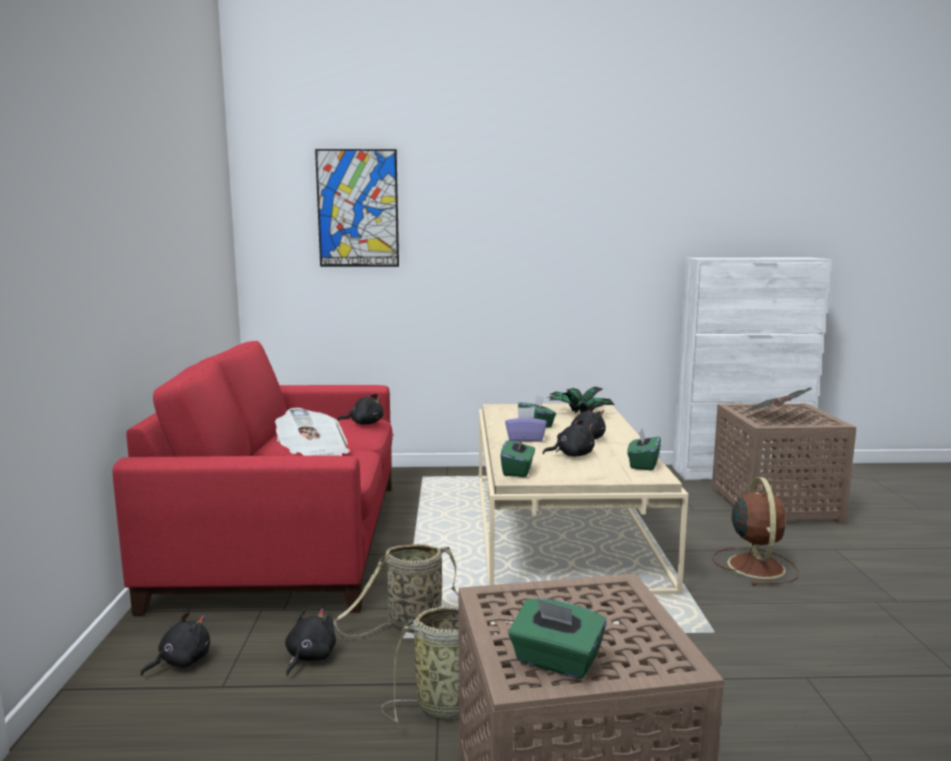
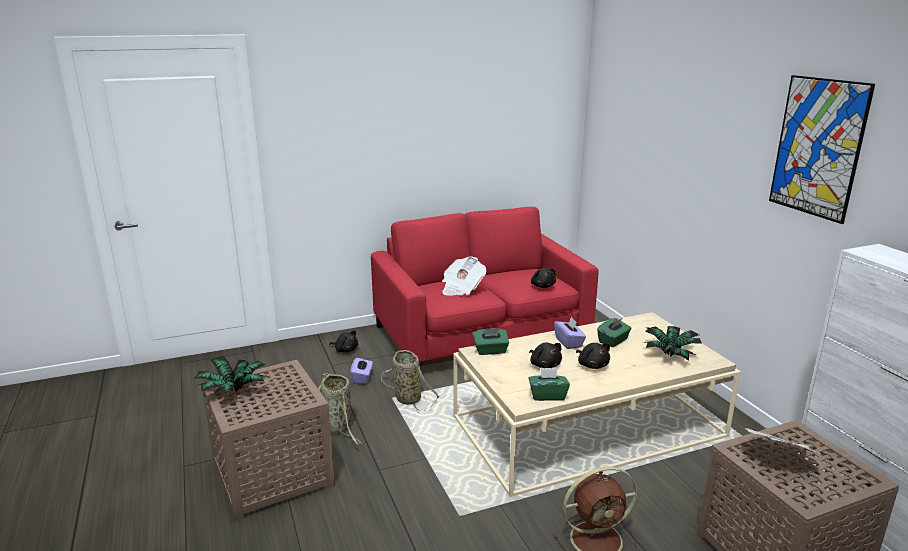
camera: 70 degrees right, 10 degrees up
black plush toy [285,608,336,676] -> purple tissue box [350,356,373,384]
picture [315,149,399,267] -> picture moved to [769,75,875,224]
green tissue box [508,598,607,679] -> potted plant [194,356,266,393]

